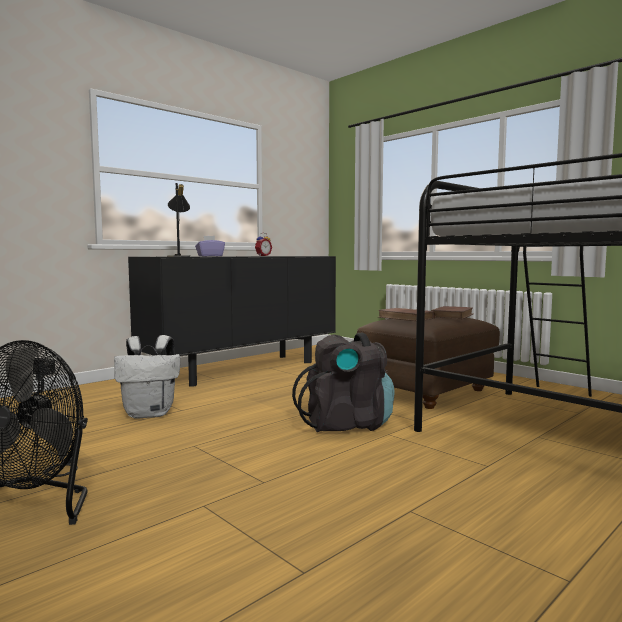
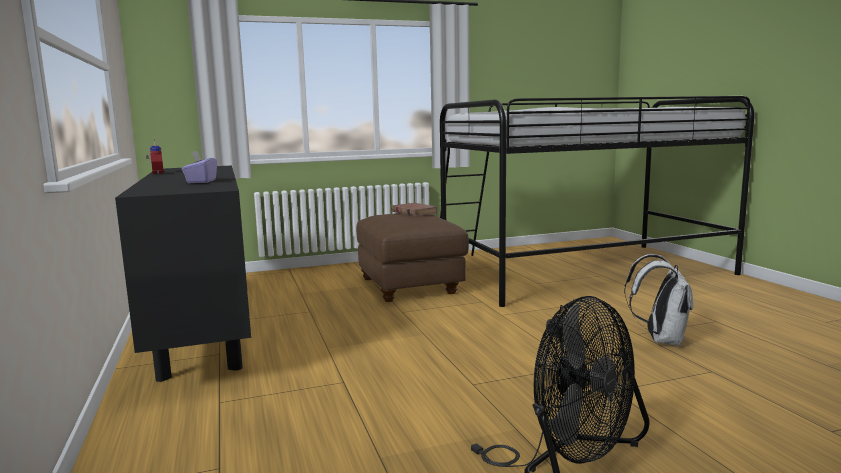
camera: 65 degrees left, 5 degrees up
white backpack [114,335,180,419] -> white backpack moved to [624,254,693,346]
black table lamp [168,183,190,257] -> none
black backpack [292,333,395,432] -> none
brown book [378,308,435,321] -> none

